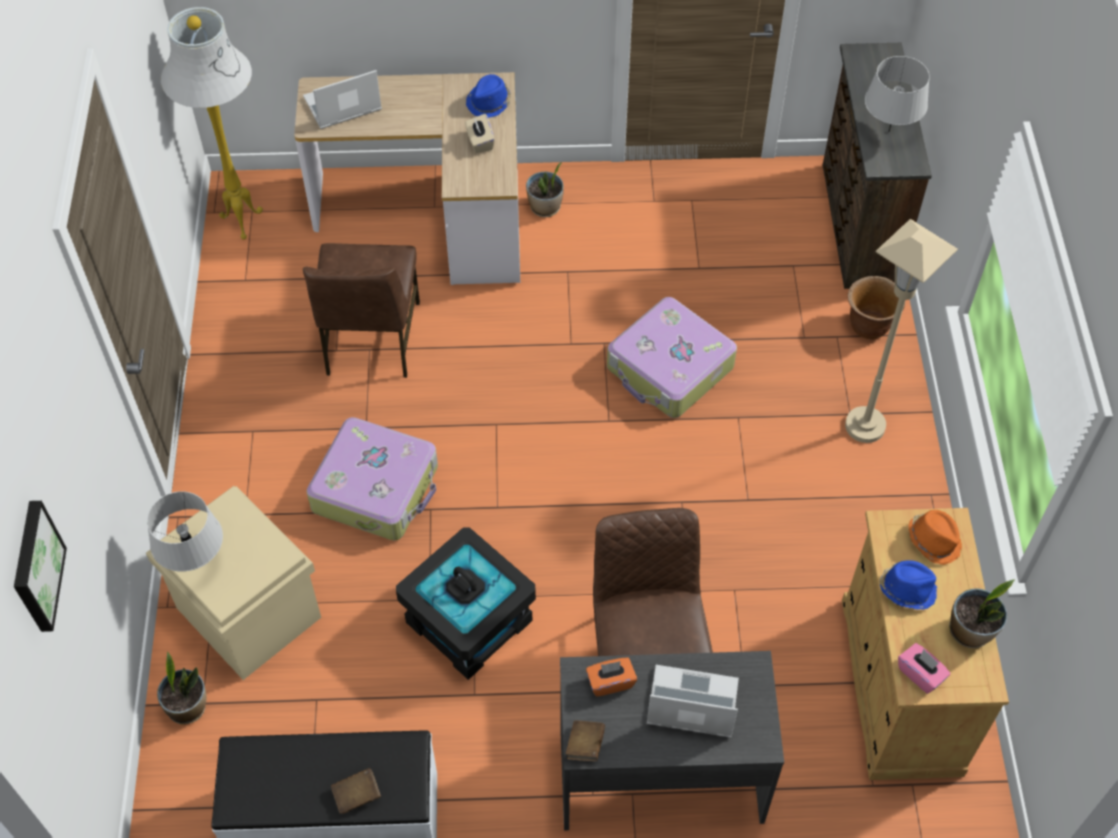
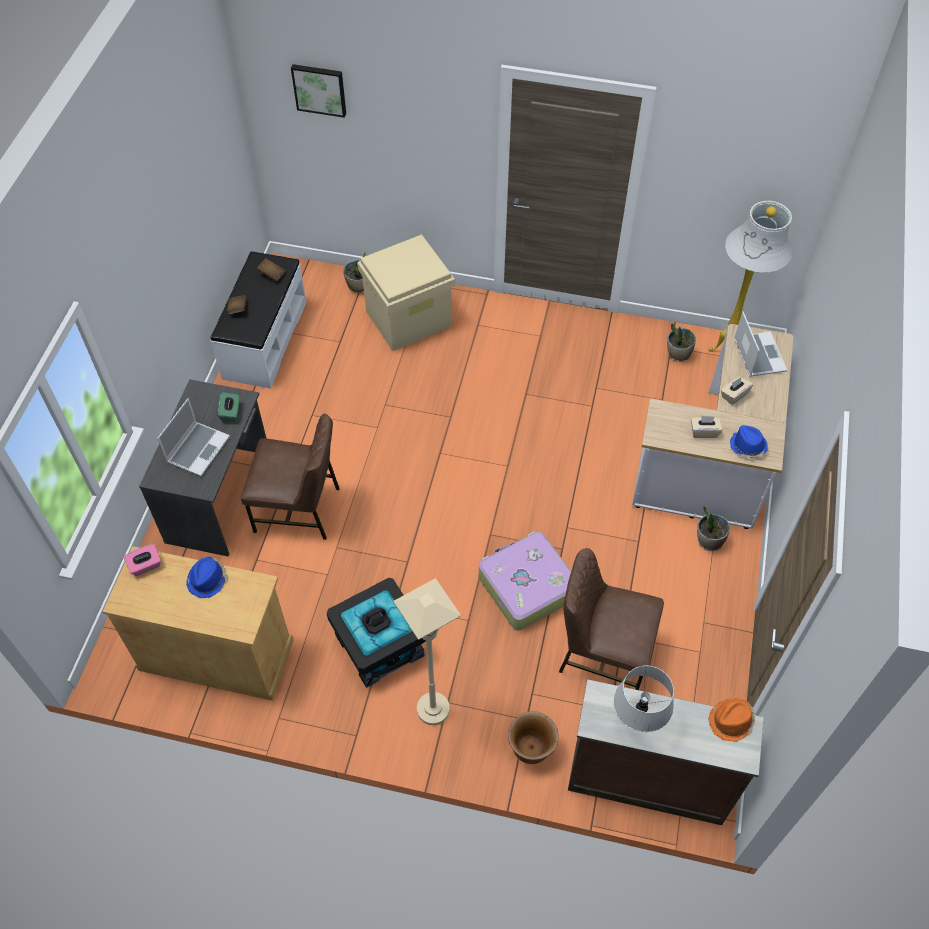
camera: 105 degrees right, 0 degrees up
grey table lamp [147,491,223,572] -> none
brown chair [303,243,420,378] -> brown chair moved to [559,548,664,690]
suitcase [306,417,438,541] -> none
black storage box [396,527,536,680] -> black storage box moved to [327,578,426,688]
brown book [565,720,605,761] -> brown book moved to [256,258,286,282]
orange tissue box [586,658,637,697] -> green tissue box [218,392,239,422]
orange hat [908,510,962,565] -> orange hat moved to [708,698,755,742]
potted plant [949,580,1014,648] -> potted plant moved to [667,324,696,362]
none -> beige tissue box [721,376,753,405]

